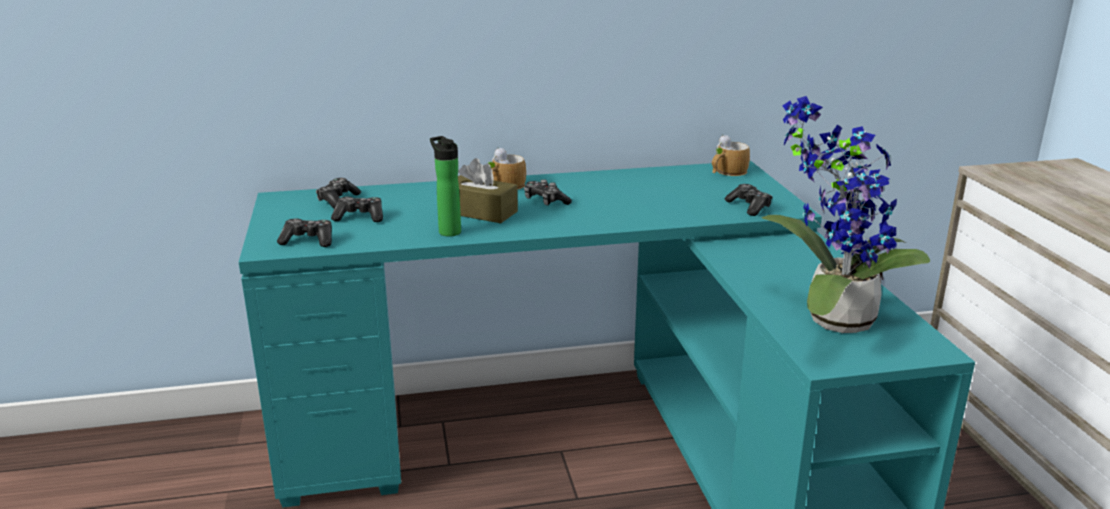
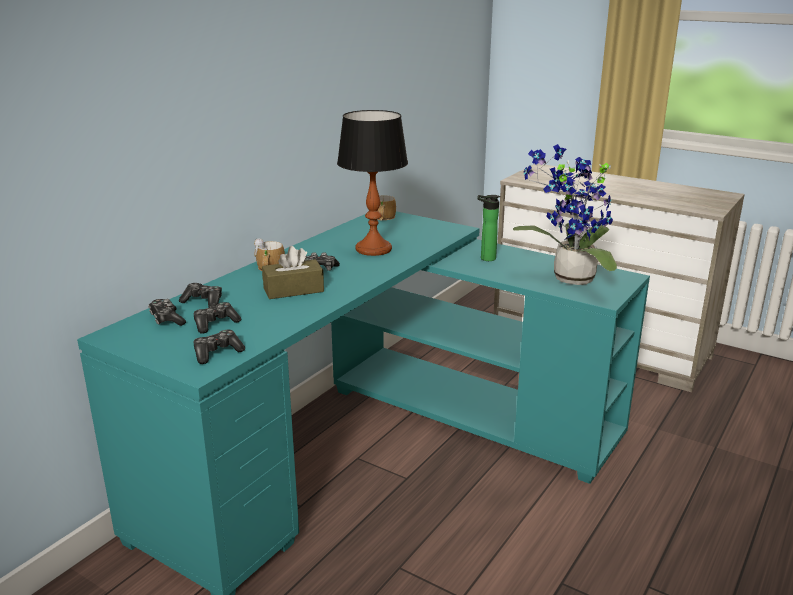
camera: 45 degrees left, 0 degrees up
bottle [430,136,461,237] -> bottle moved to [477,195,500,261]
game controller [724,184,773,216] -> game controller moved to [179,283,222,308]
none -> table lamp [337,110,408,256]

